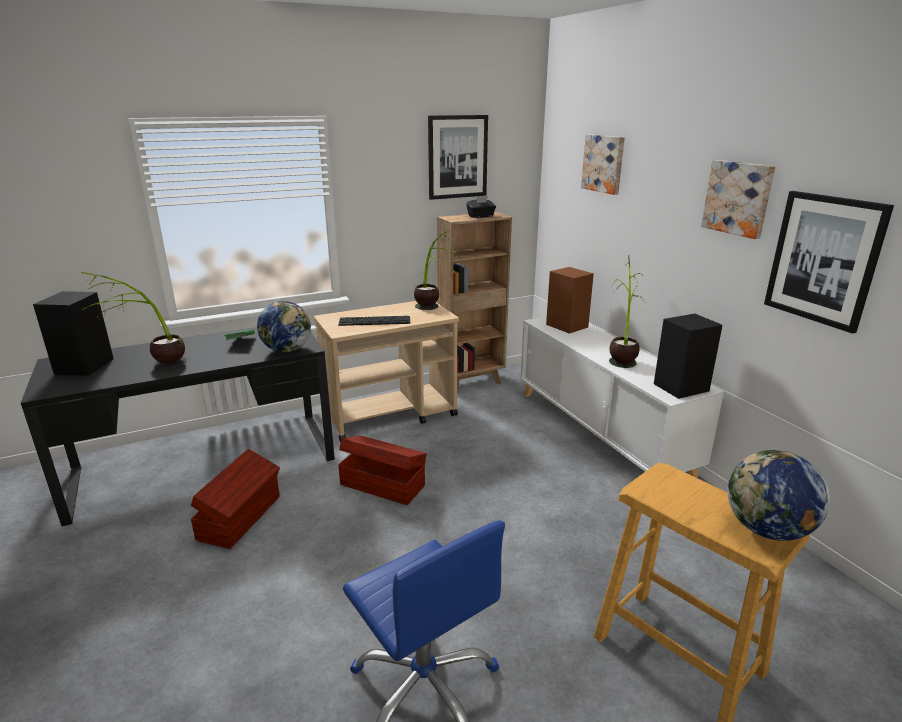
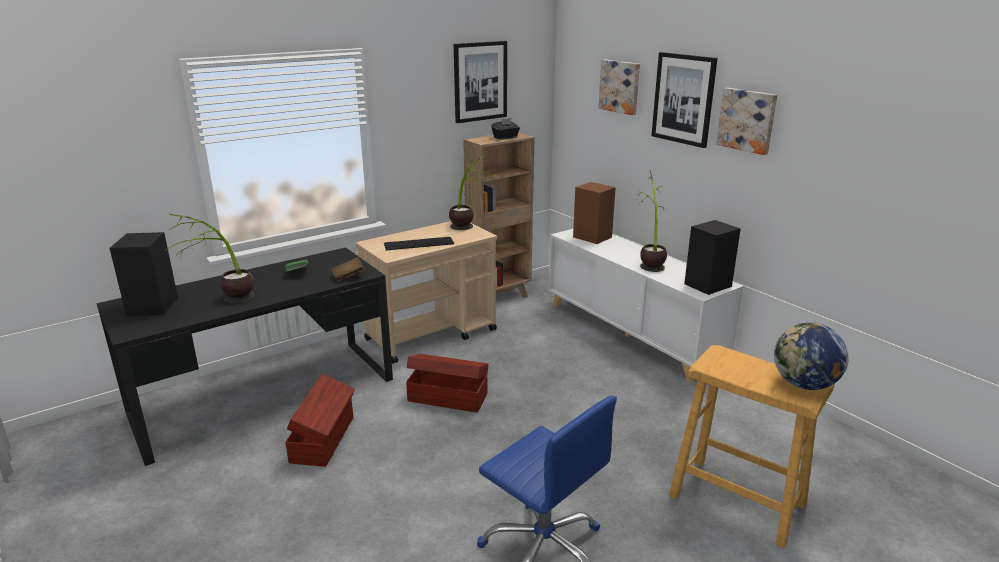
camera: 10 degrees left, 0 degrees up
globe [257,301,311,352] -> brown book [332,257,364,282]
picture [764,191,894,334] -> picture moved to [651,52,718,148]

